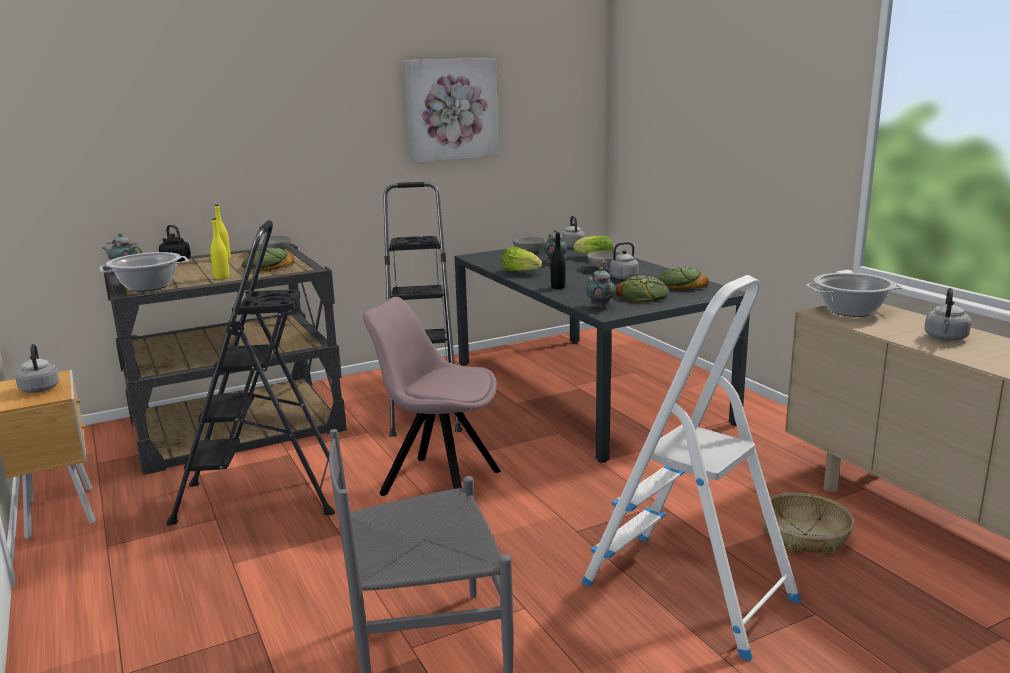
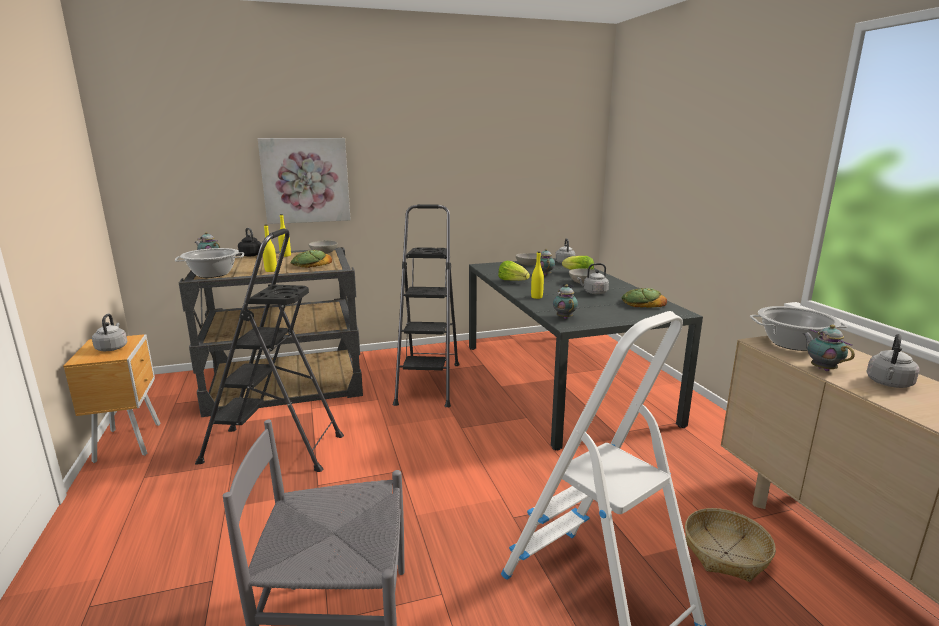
camera: 10 degrees right, 0 degrees up
pink chair [363,297,501,496] -> none
picture [404,58,499,163] -> picture moved to [258,138,351,224]
black bottle [551,232,565,289] -> yellow bottle [531,252,544,299]
bread [615,275,669,303] -> none
none -> teapot [803,325,855,371]

